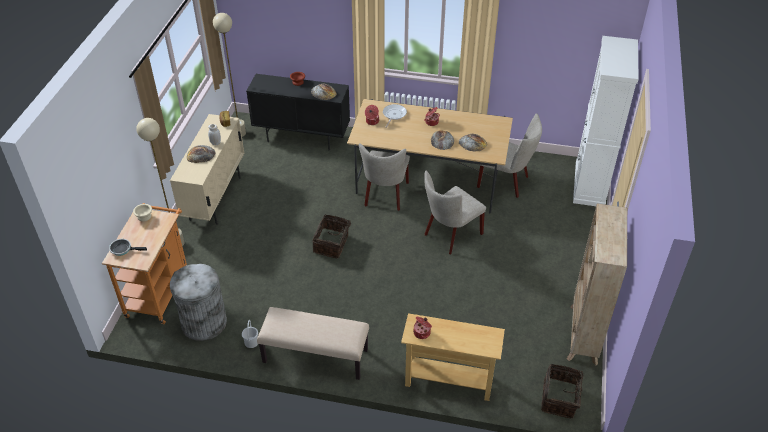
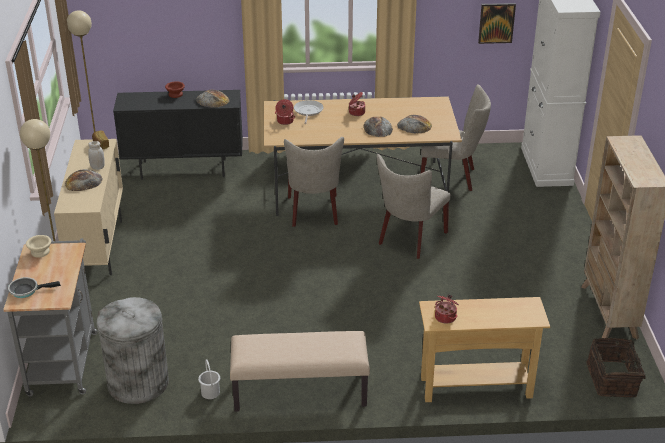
camera: 15 degrees left, 10 degrees down
orange cart [102,203,187,324] -> grey cart [3,238,98,396]
basket [312,214,357,259] -> none
none -> picture [478,3,516,44]

